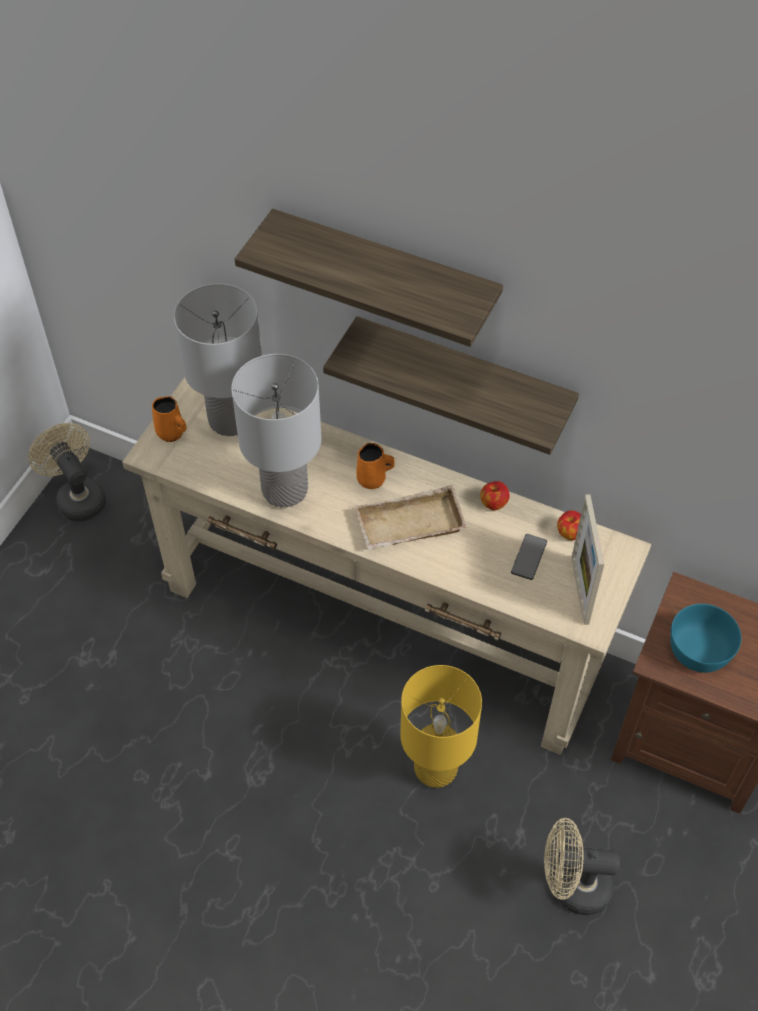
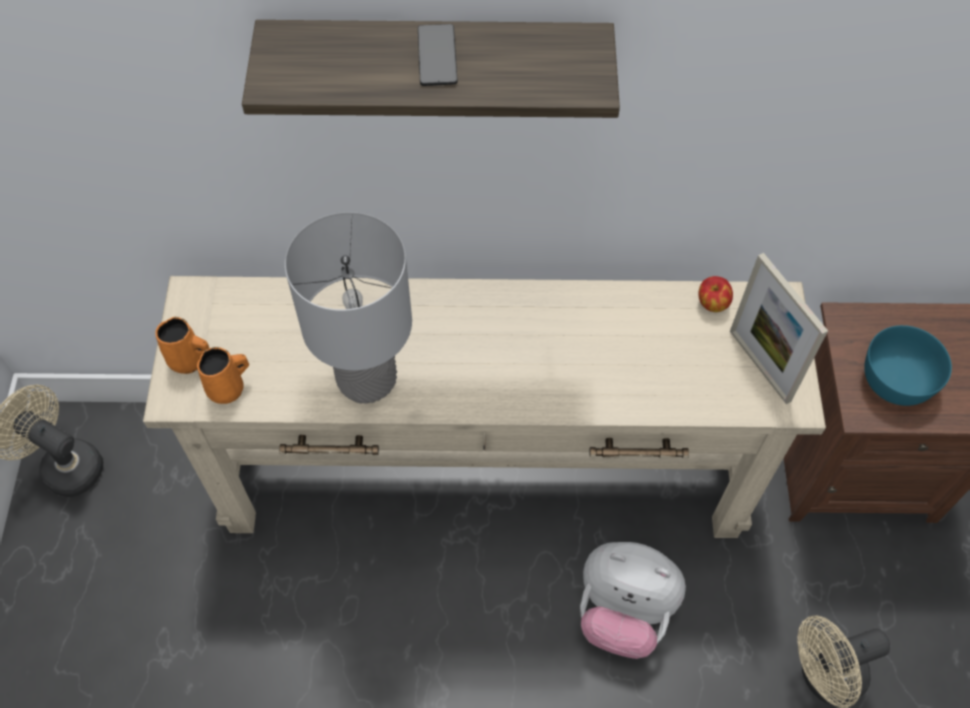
camera: 25 degrees left, 5 degrees up
grey table lamp [174,284,262,436] -> none
shelf [323,316,579,455] -> none
beige tray [355,485,467,550] -> none
orange mug [356,443,395,489] -> orange mug moved to [197,347,249,404]
yellow table lamp [400,665,482,788] -> plush toy [580,542,686,659]
apple [480,481,510,510] -> none
phone [511,534,547,580] -> phone moved to [418,24,458,86]

